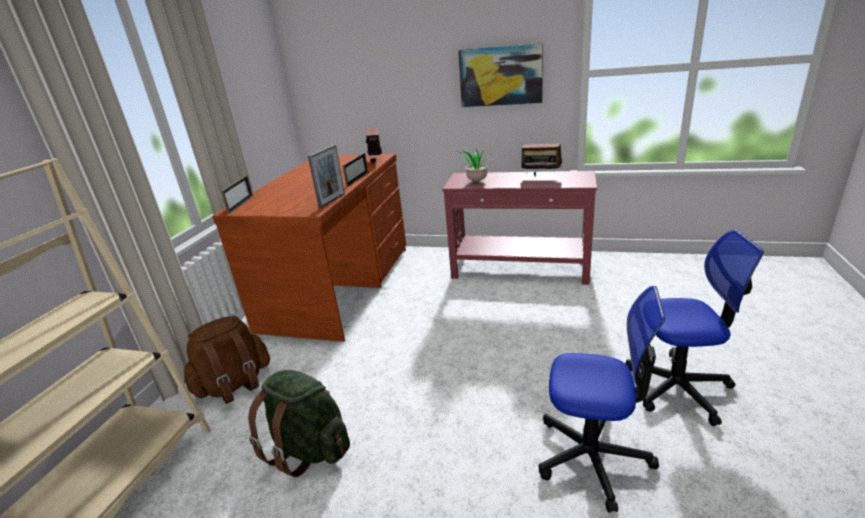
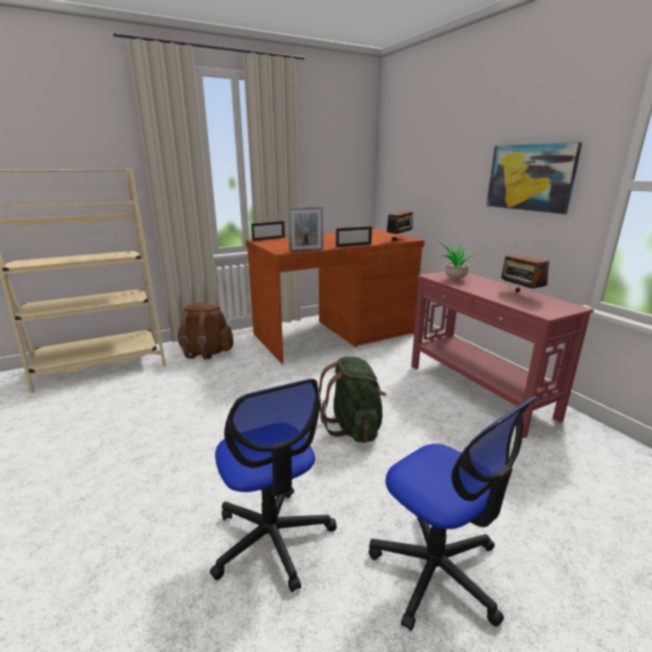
camera: 45 degrees right, 5 degrees down
green backpack [248,370,350,477] -> green backpack moved to [318,357,386,443]

